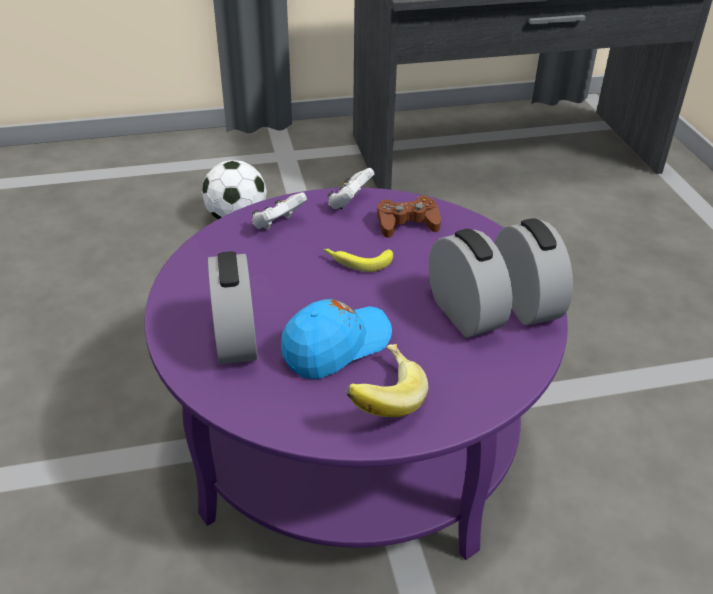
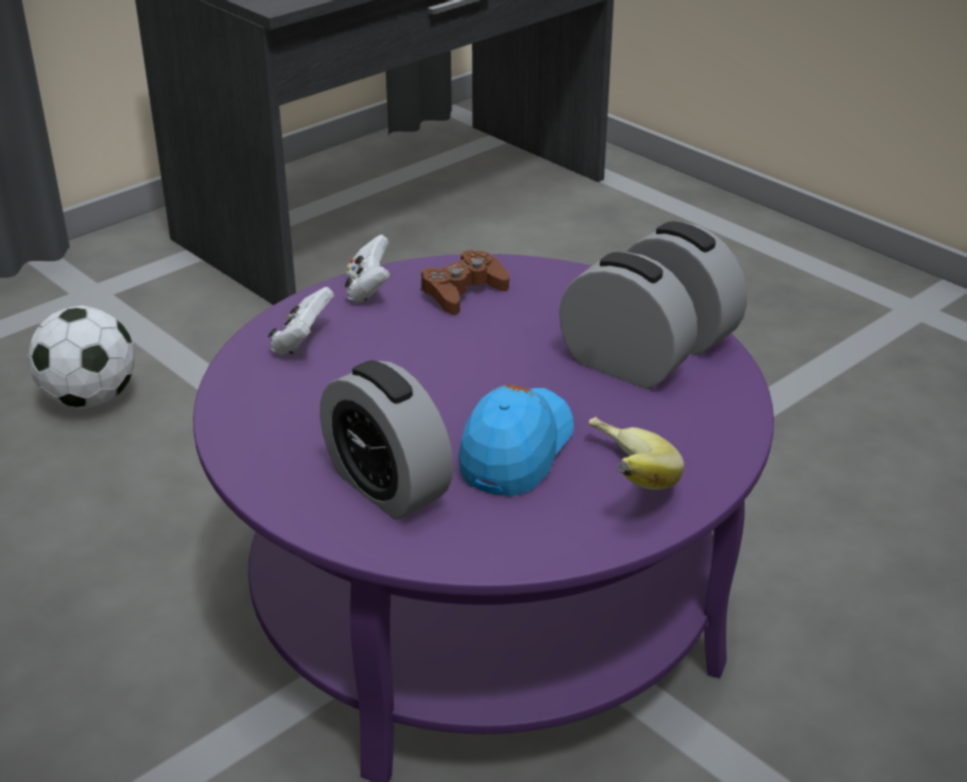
camera: 30 degrees left, 5 degrees down
banana [323,248,393,272] -> none

